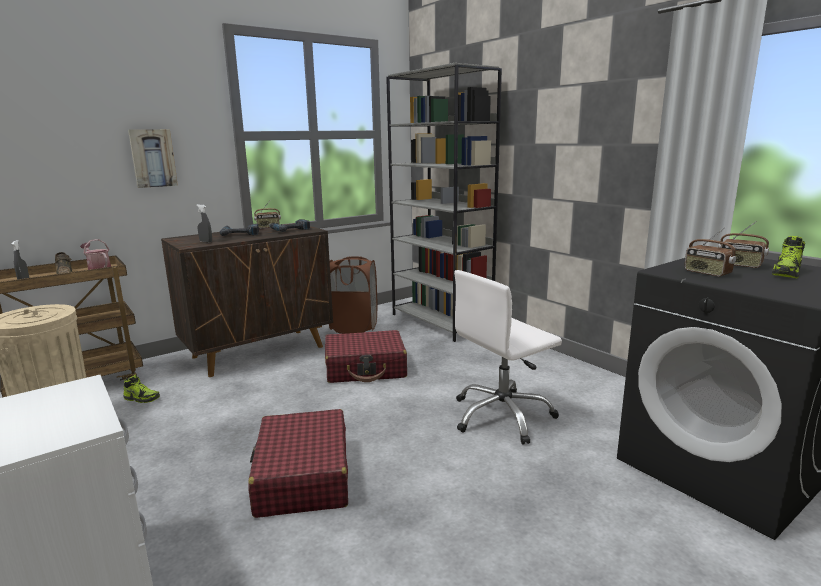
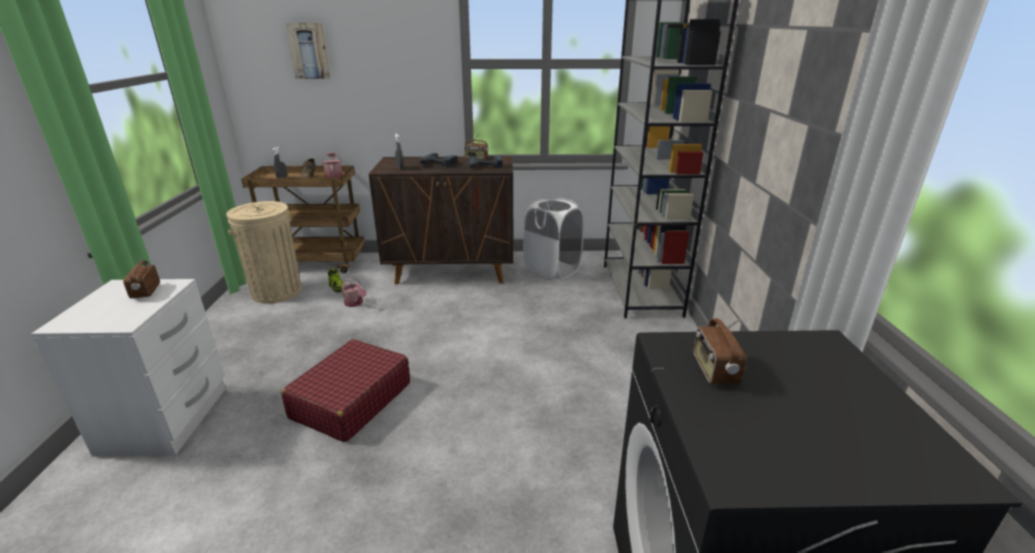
camera: 35 degrees right, 10 degrees up
picture [128,129,178,188] -> picture moved to [285,23,330,79]
red suitcase [325,330,407,383] -> none
brown laundry basket [329,256,377,334] -> white laundry basket [523,198,584,279]
white office chair [454,270,562,445] -> none
radio [718,222,769,268] -> radio moved to [123,256,160,298]
shoe [772,236,805,278] -> none
none -> watering can [342,277,367,307]

